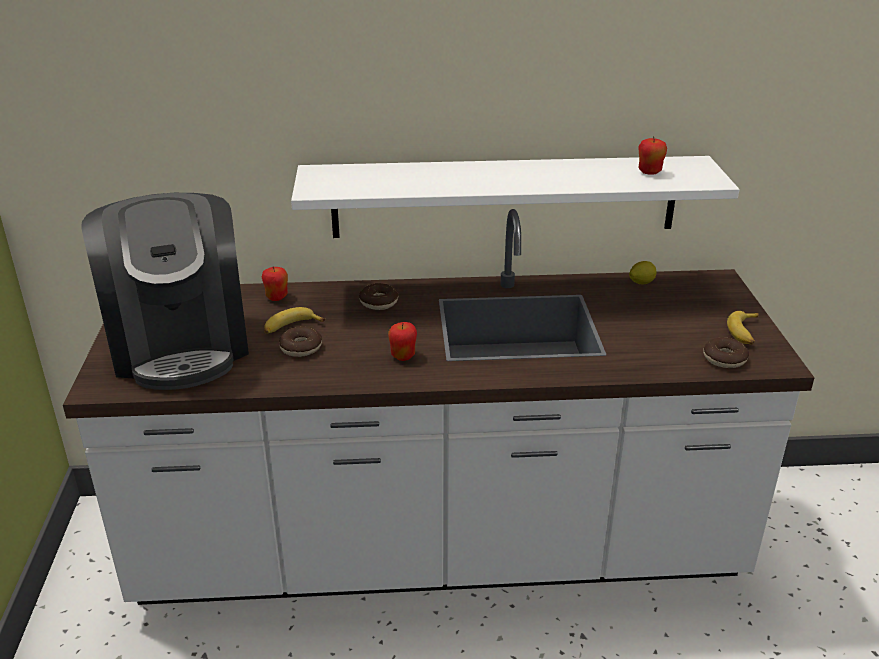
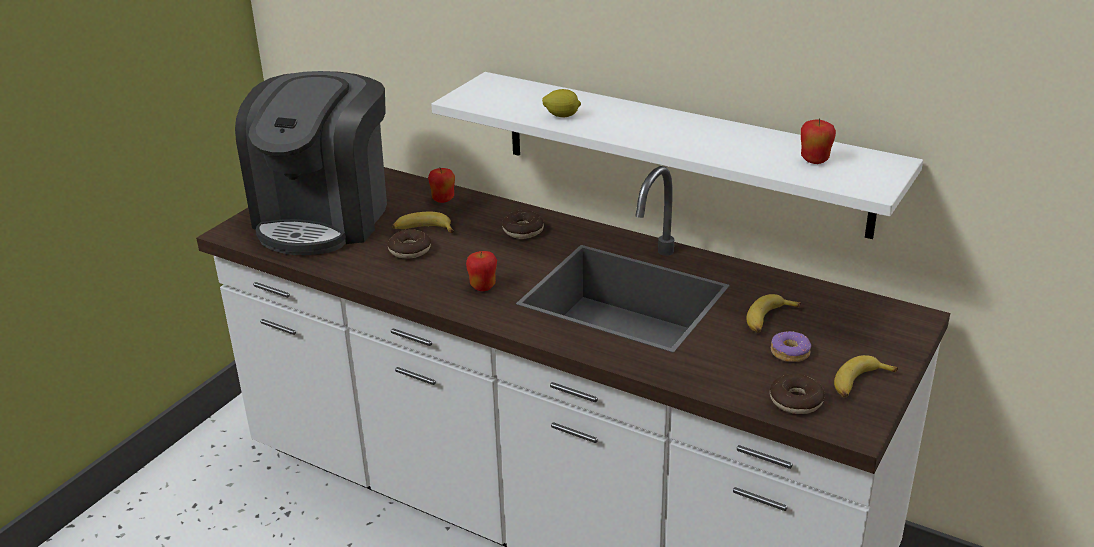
camera: 35 degrees right, 0 degrees up
lemon [629,261,657,284] -> lemon moved to [542,89,581,117]
none -> banana [746,294,801,333]
none -> donut [771,331,811,362]

